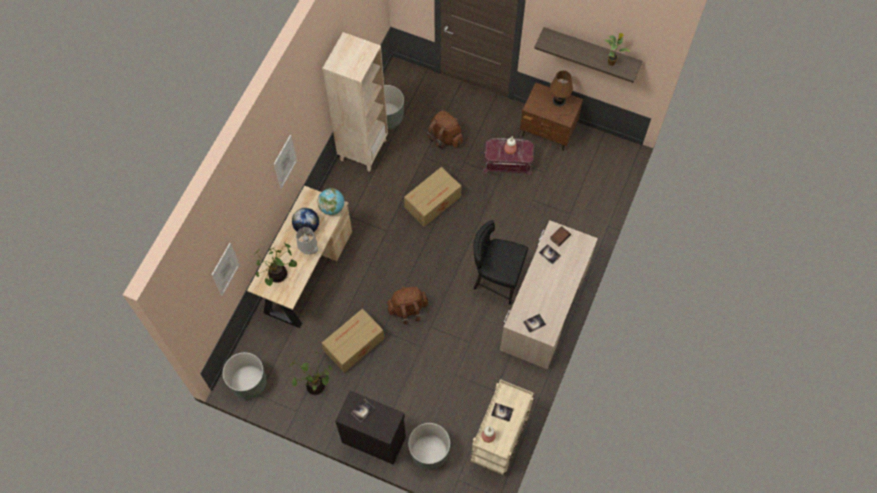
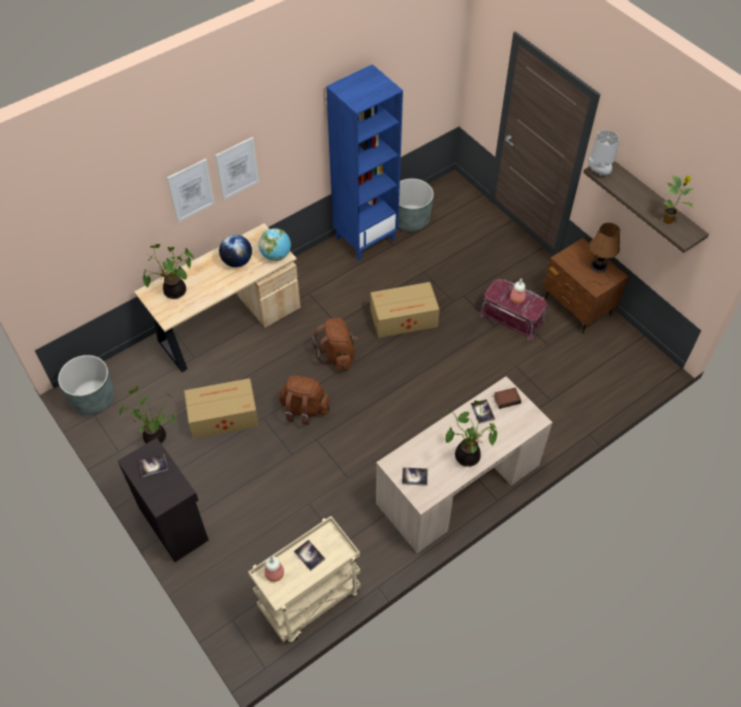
camera: 30 degrees right, 10 degrees down
picture [212,243,240,296] -> picture moved to [167,159,215,222]
grey table lamp [296,227,318,254] -> grey table lamp moved to [588,130,619,176]
beige bookcase [322,32,388,172] -> blue bookcase [326,64,403,261]
grey planter [408,423,450,470] -> none
brown backpack [427,110,463,149] -> brown backpack moved to [313,318,357,371]
black chair [473,220,528,305] -> none
none -> potted plant [440,401,497,467]

